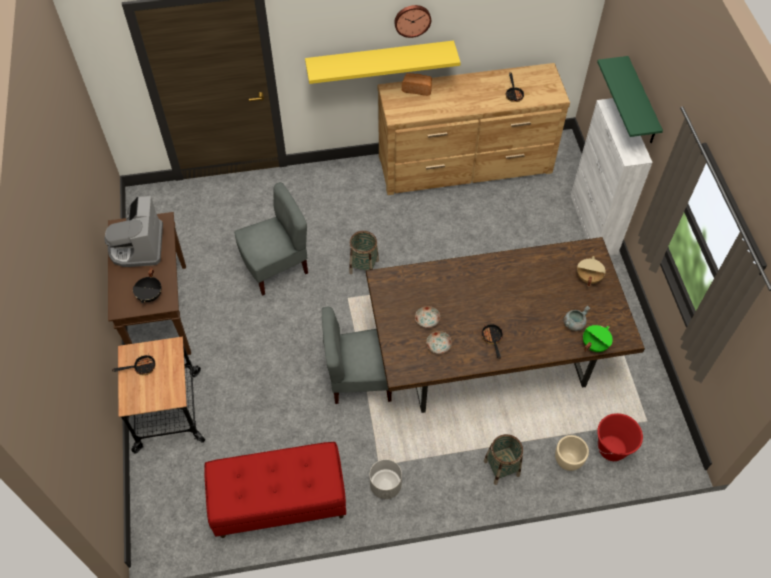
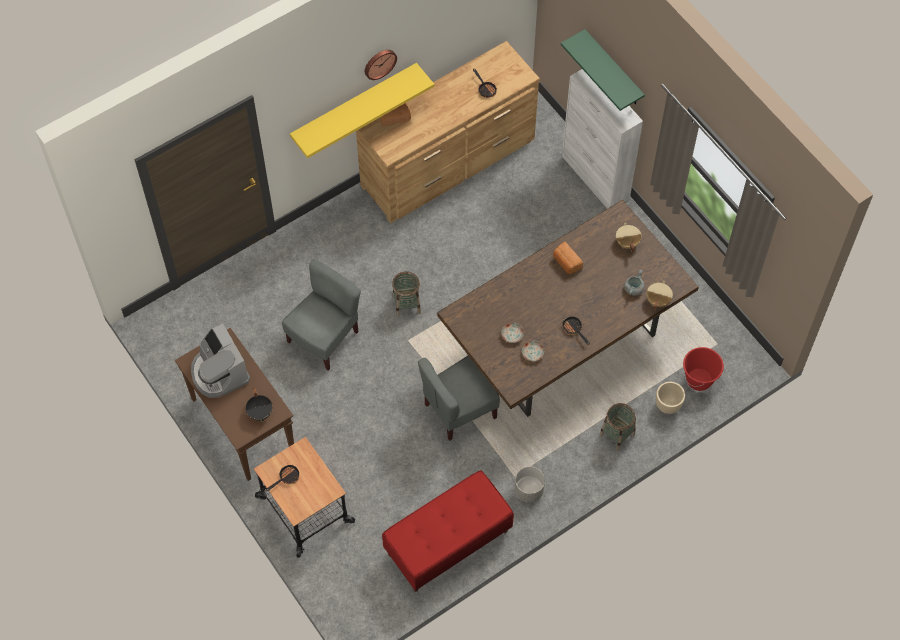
camera: 25 degrees left, 5 degrees up
green cooking pot [583,325,613,352] -> beige cooking pot [647,280,673,310]
none -> bread [553,242,583,274]

